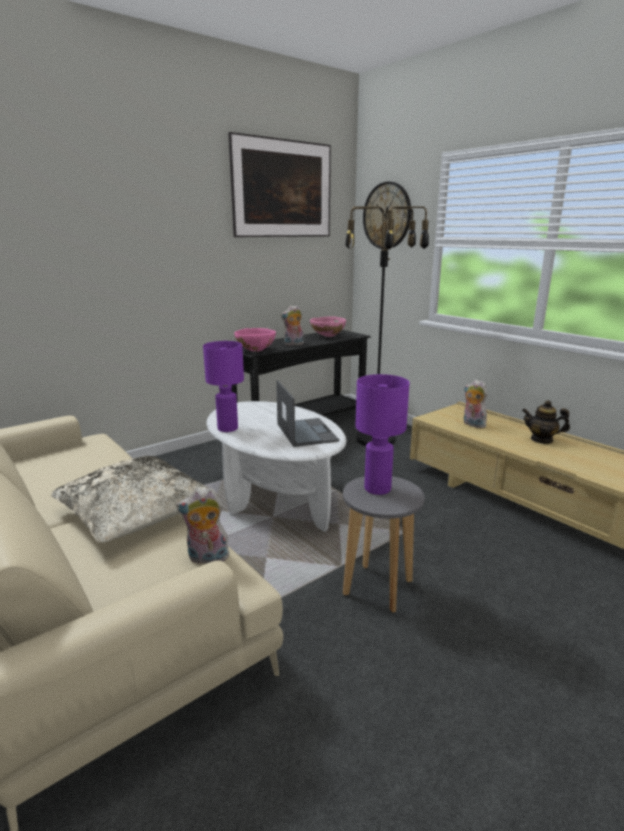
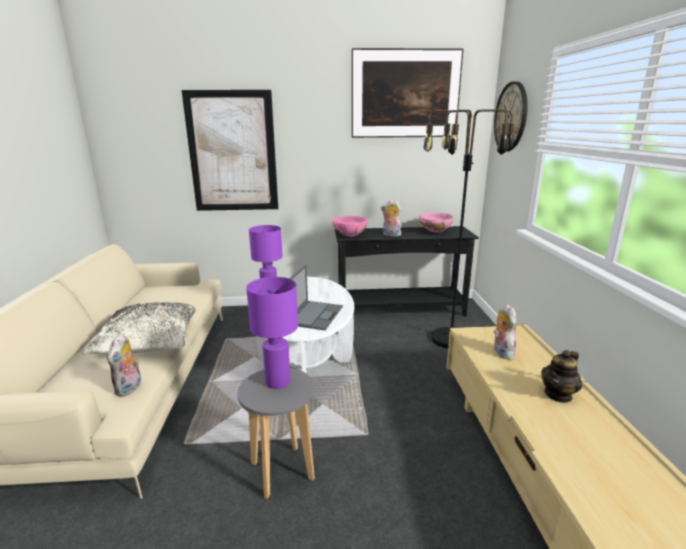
camera: 35 degrees right, 0 degrees up
plush toy [176,487,231,564] -> plush toy turned 120 degrees counterclockwise [107,333,141,397]
teapot [522,400,570,444] -> teapot turned 90 degrees counterclockwise [541,350,582,403]
none -> picture [182,90,278,211]

